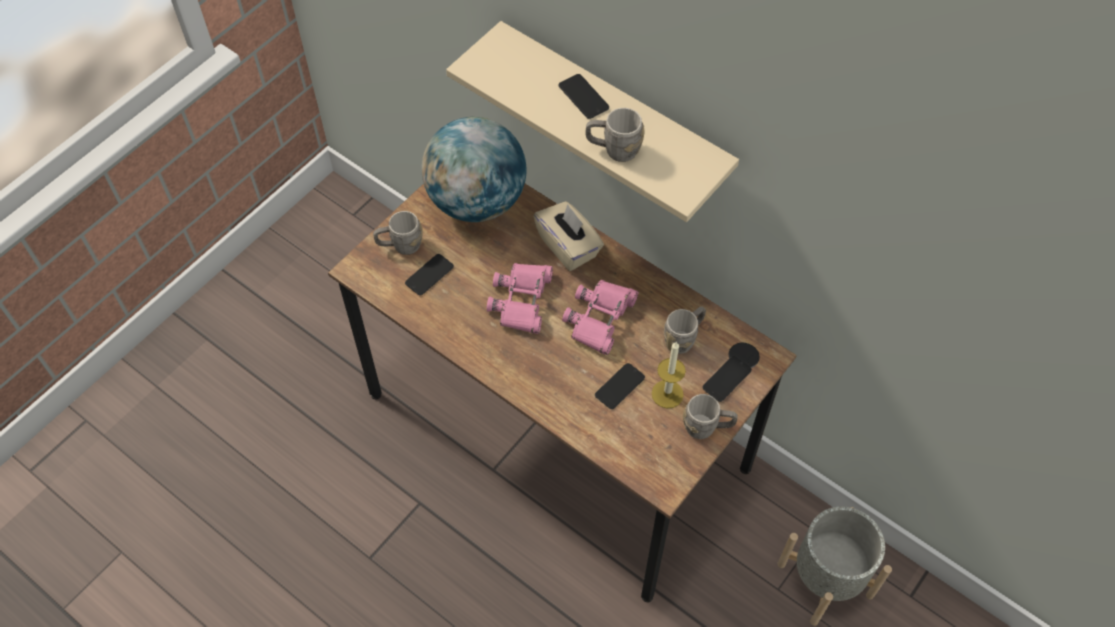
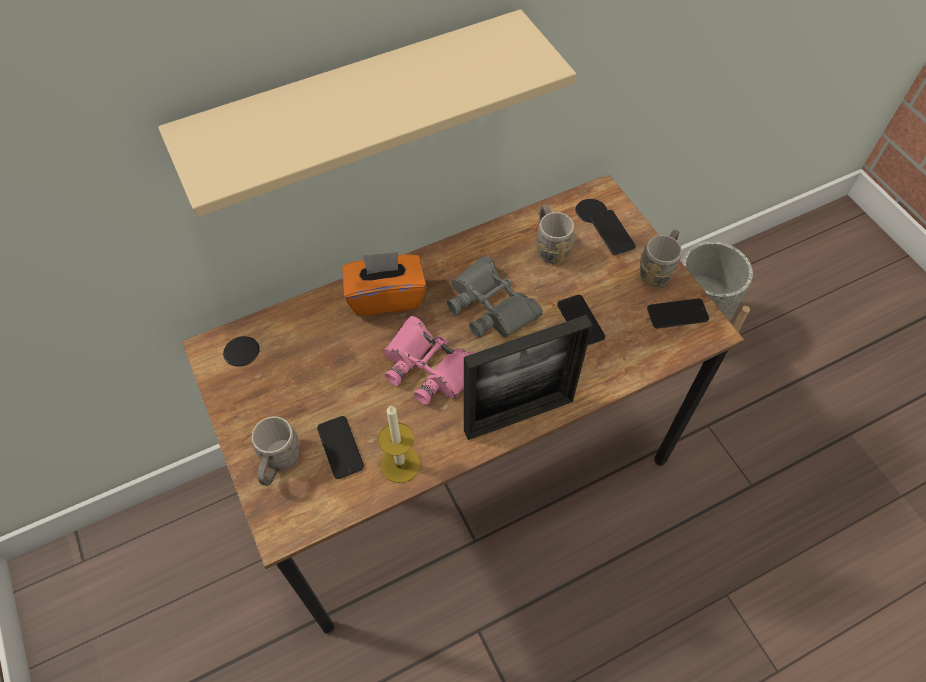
camera: 65 degrees left, 0 degrees up
globe [422,117,527,222] -> none
beige tissue box [533,201,604,271] -> orange tissue box [342,252,426,316]
phone [559,74,609,119] -> phone moved to [647,299,709,328]
pink binoculars [562,280,638,355] -> grey binoculars [447,255,543,338]
grey mug [586,108,644,162] -> none
candle [652,341,686,408] -> candle moved to [378,405,420,483]
none -> picture frame [464,315,593,440]

